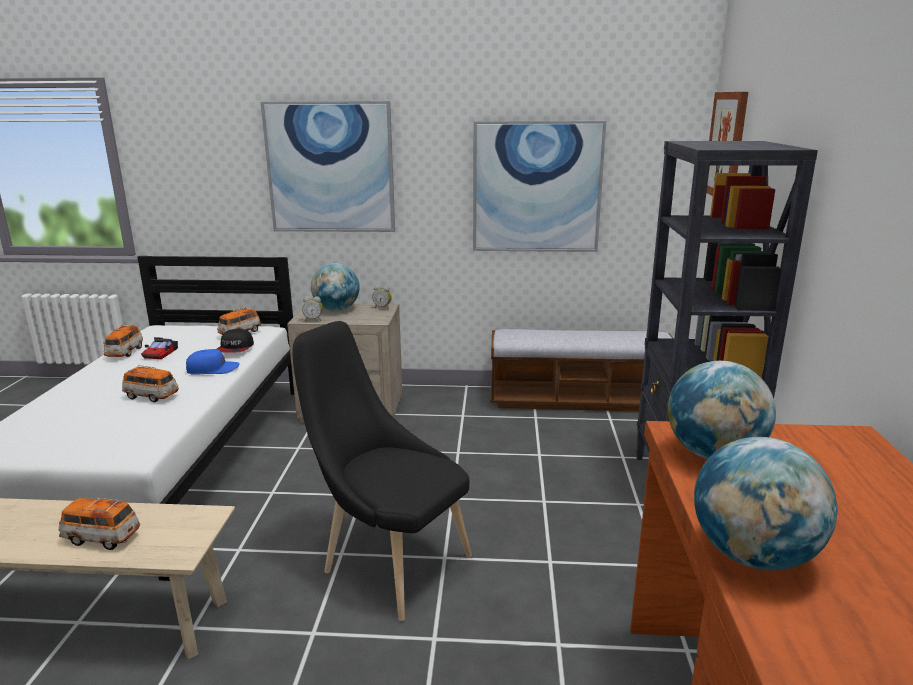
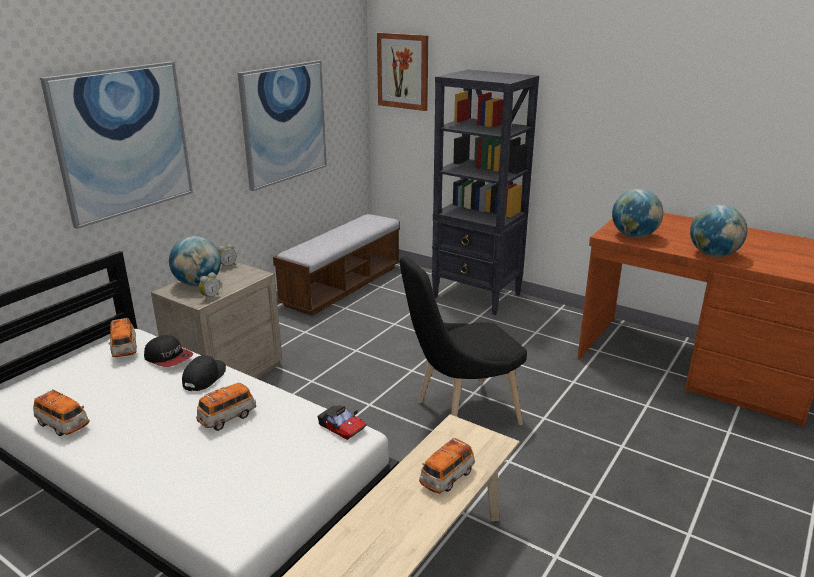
camera: 60 degrees left, 5 degrees up
toy car [141,337,178,359] -> toy car moved to [317,405,367,440]
blue cap [186,349,240,375] -> black cap [182,355,226,391]

